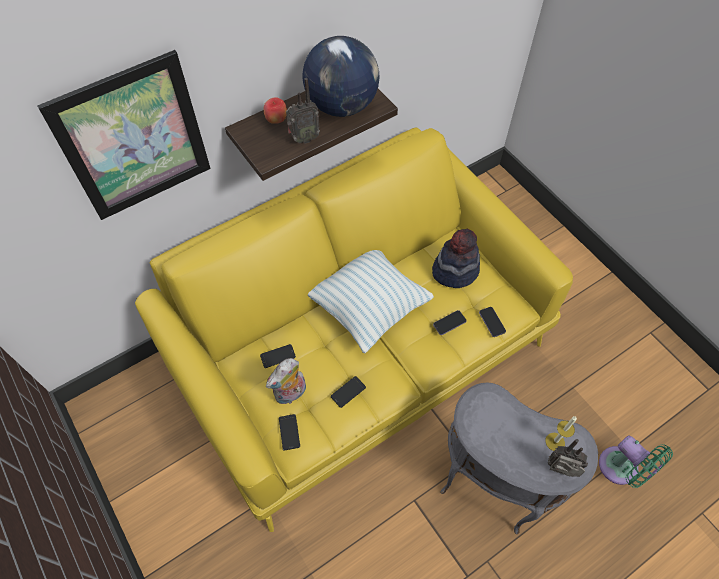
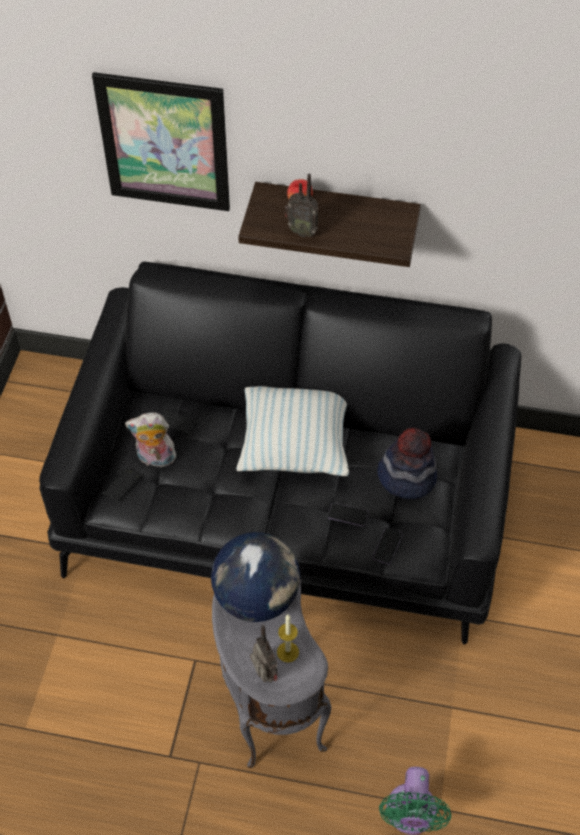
camera: 45 degrees right, 5 degrees down
yellow sofa [135,127,573,532] -> black sofa [39,261,521,645]
globe [303,36,379,117] -> globe moved to [211,532,300,622]
phone [331,376,366,408] -> none

